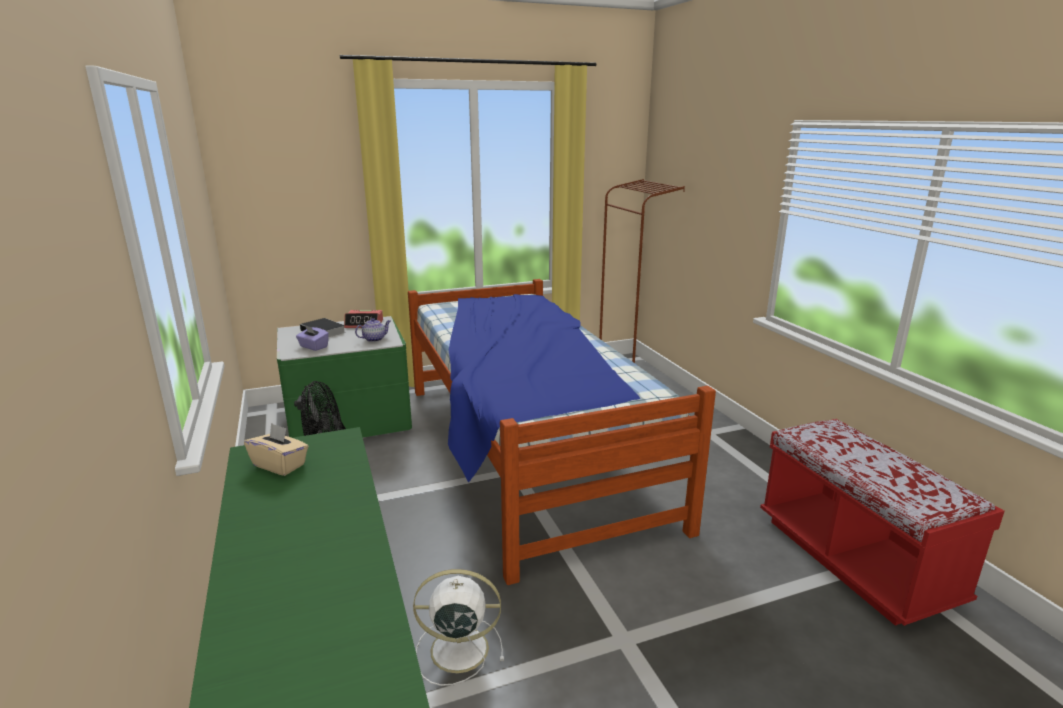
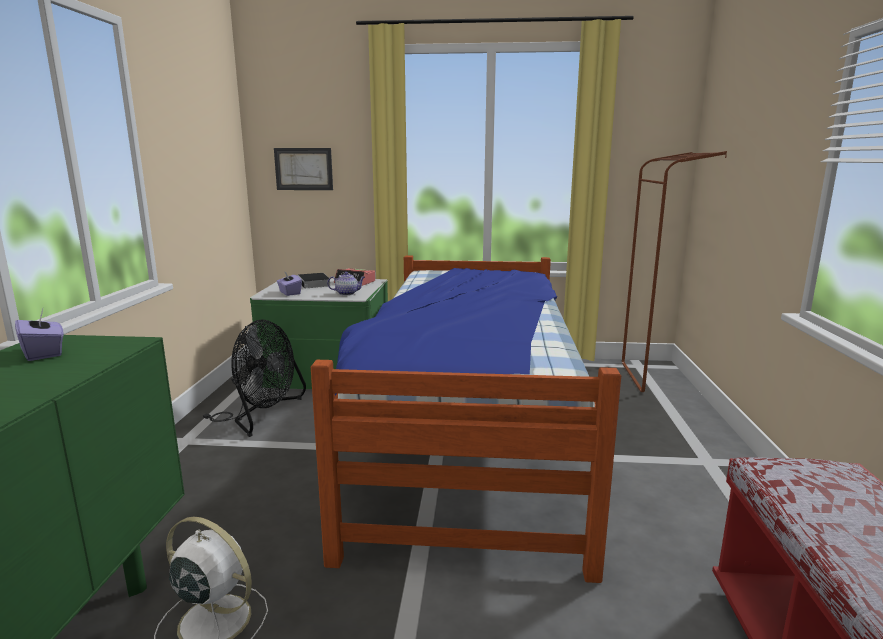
camera: 25 degrees right, 5 degrees down
beige tissue box [244,423,309,476] -> purple tissue box [15,309,64,361]
none -> picture [274,148,333,190]

